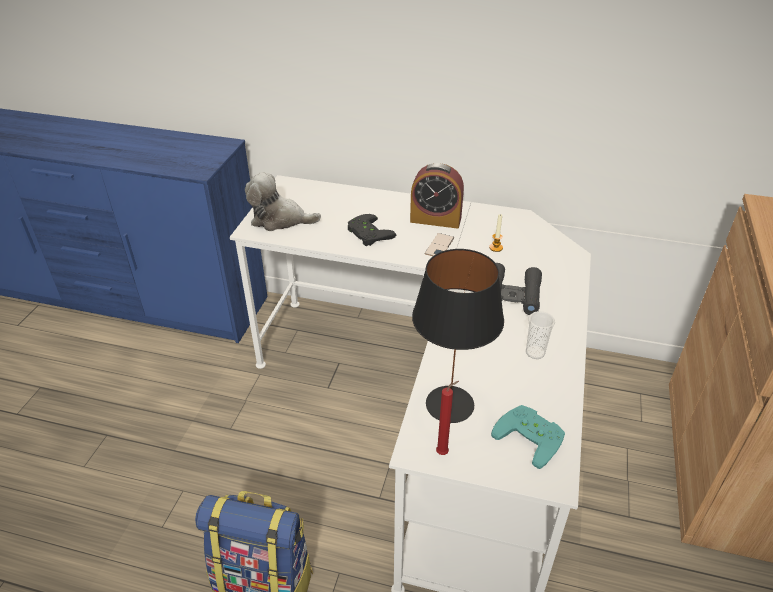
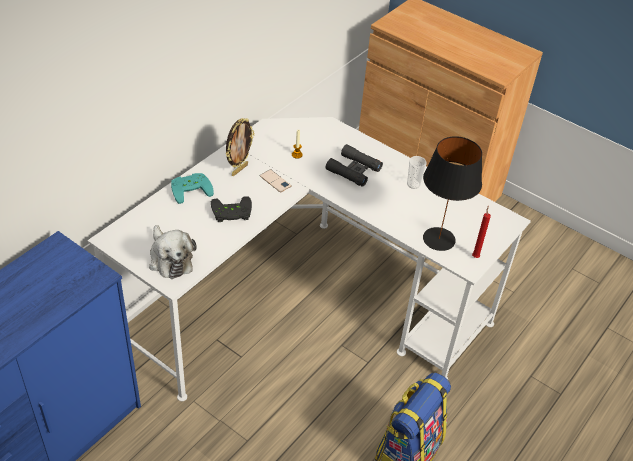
camera: 70 degrees left, 5 degrees up
plush toy [245,172,321,231] -> plush toy turned 60 degrees counterclockwise [149,225,197,279]
alarm clock [410,163,464,228] -> picture frame [226,118,255,176]
turquoise game controller [491,405,565,469] -> turquoise game controller moved to [171,173,214,204]

